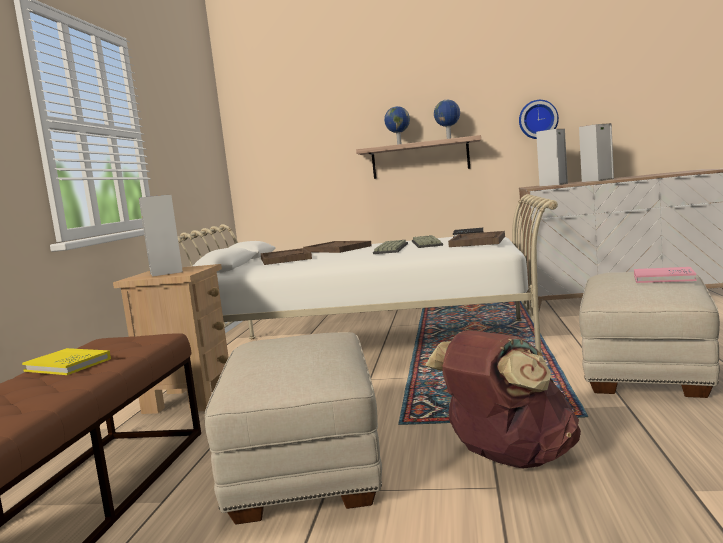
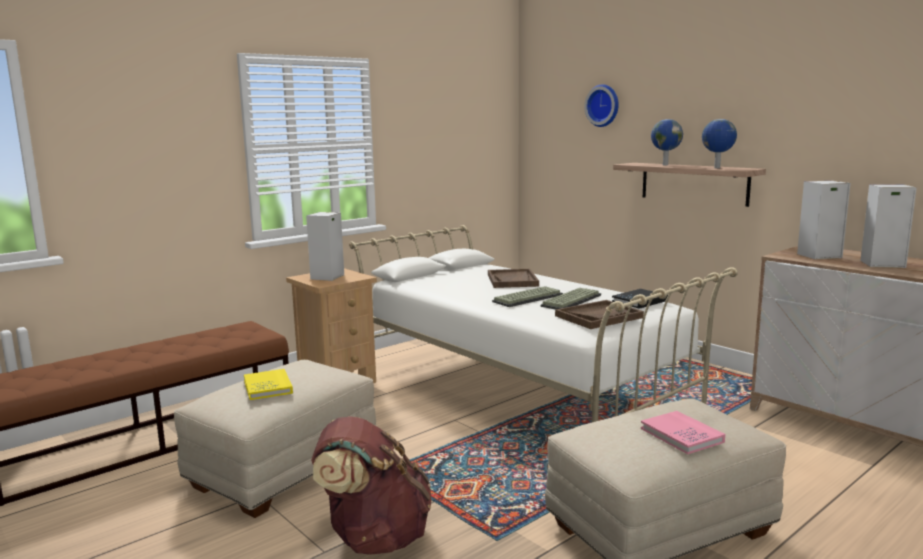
camera: 40 degrees right, 5 degrees up
yellow book [22,348,111,375] -> yellow book moved to [244,369,293,400]
brown tray [260,248,312,265] -> none
wall clock [519,100,559,139] -> wall clock moved to [584,84,619,127]

